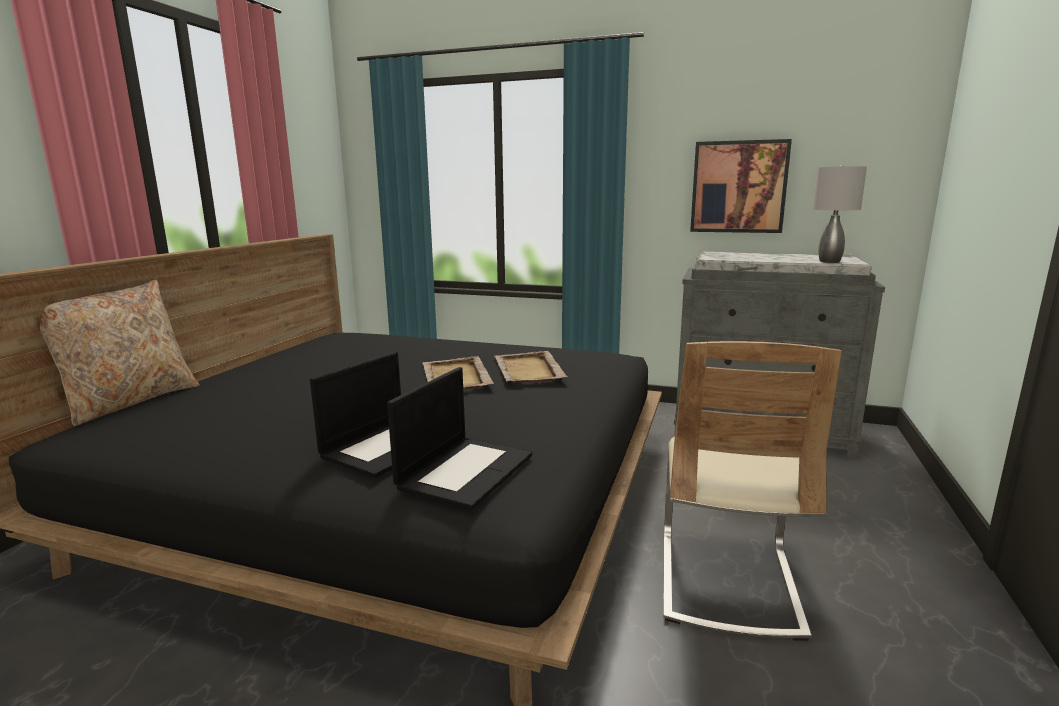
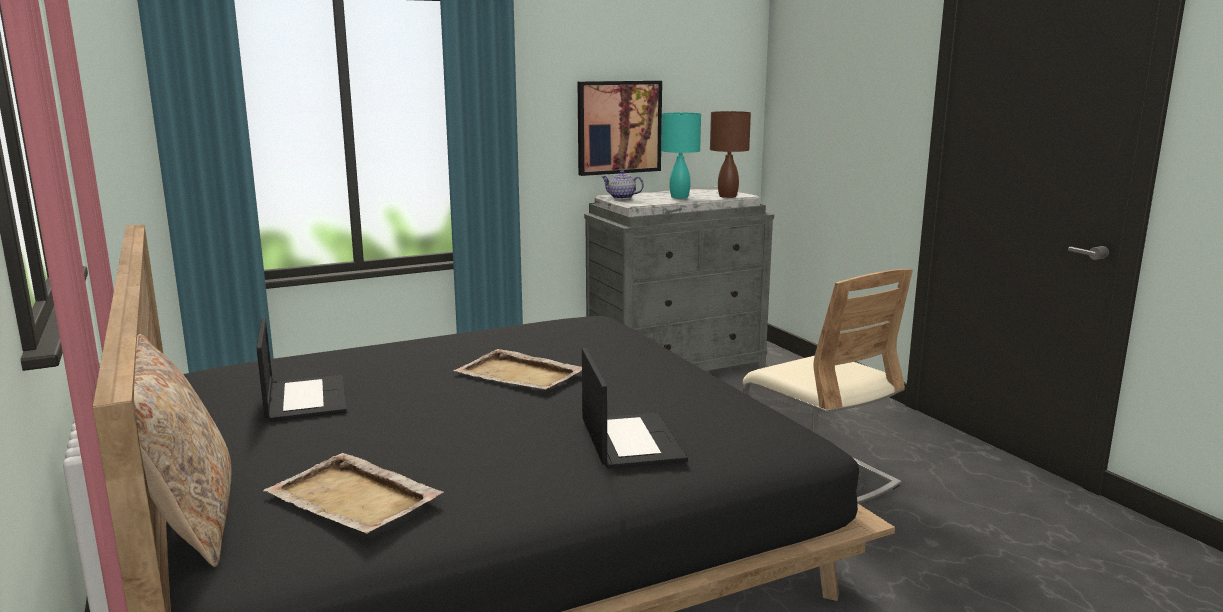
camera: 45 degrees left, 0 degrees up
laptop [387,367,532,510] -> laptop moved to [256,318,347,422]
beige tray [495,351,567,383] -> beige tray moved to [263,453,443,534]
grey table lamp [812,165,867,263] -> brown table lamp [710,111,751,198]
none -> teapot [602,170,644,199]
none -> turquoise table lamp [661,112,701,198]

